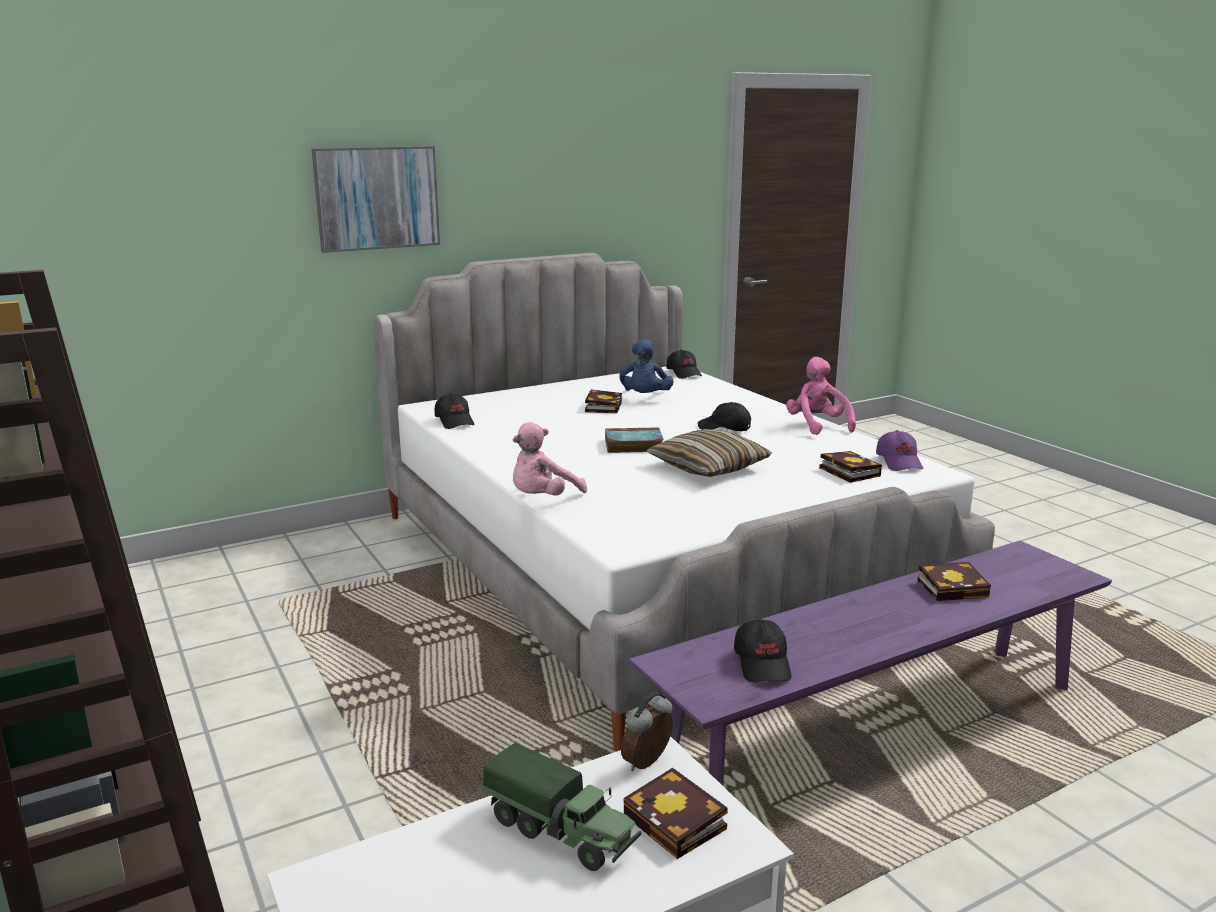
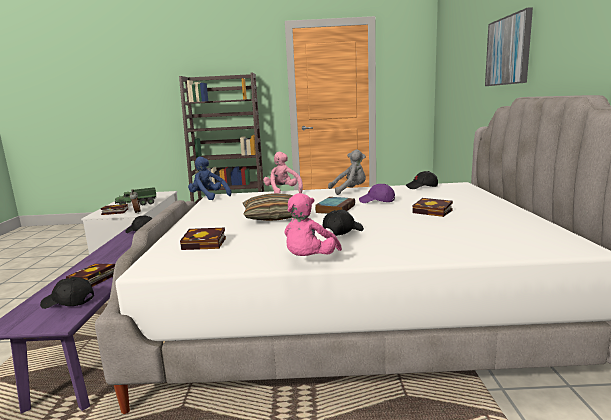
camera: 120 degrees right, 5 degrees down
blue plush toy [619,339,674,393] -> blue plush toy moved to [188,157,232,200]
black cap [667,350,702,379] -> black cap moved to [40,277,94,309]
pink plush toy [786,357,856,435] -> pink plush toy turned 105 degrees clockwise [284,193,342,256]
purple cap [876,430,923,471] -> purple cap moved to [359,184,395,203]
none -> grey plush toy [328,150,366,195]

